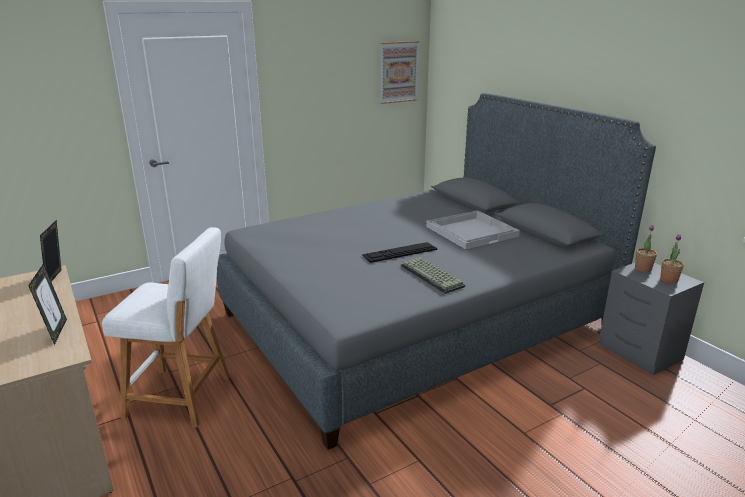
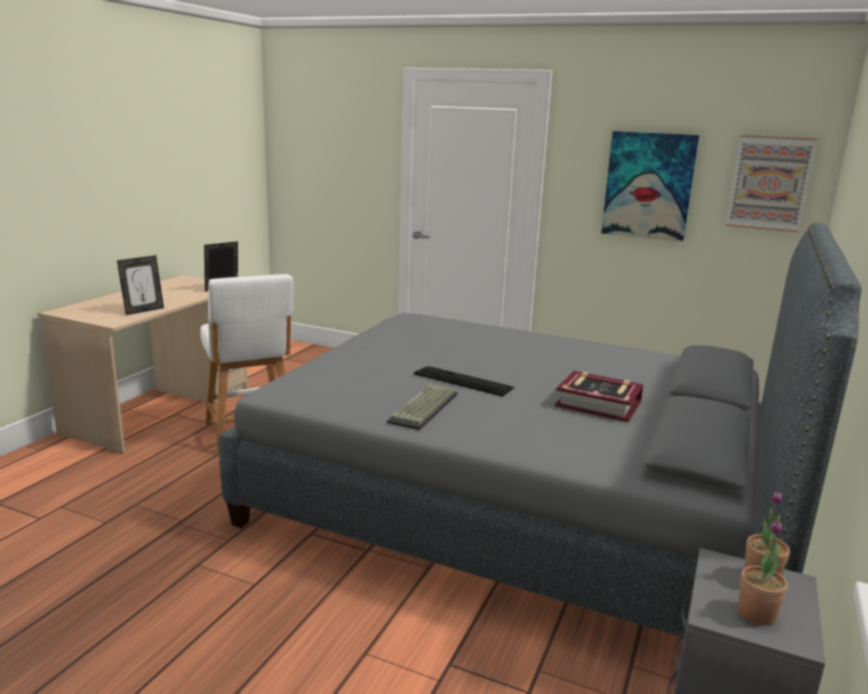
camera: 55 degrees right, 5 degrees down
white tray [426,210,520,249] -> book [555,371,644,422]
none -> picture [601,131,699,242]

